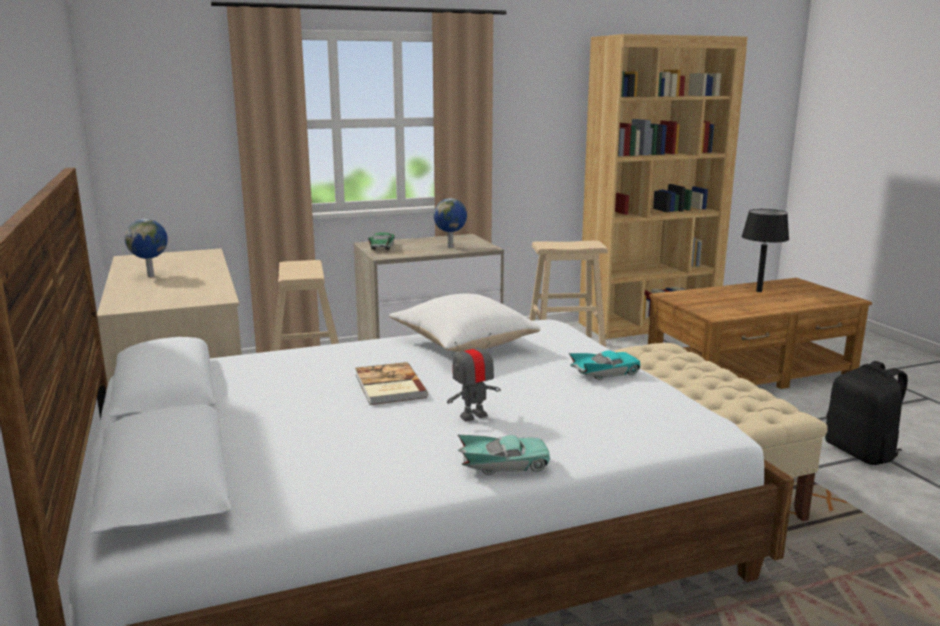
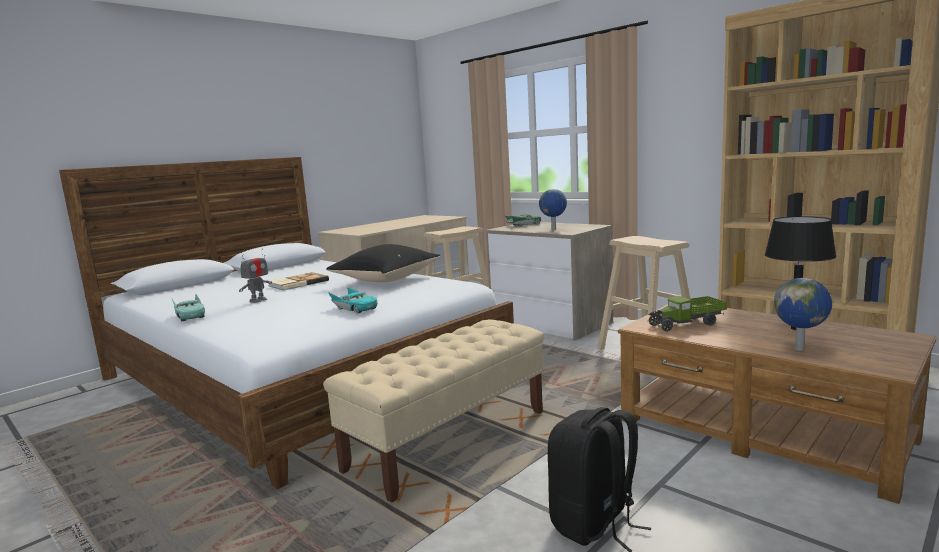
camera: 65 degrees right, 5 degrees down
globe [125,219,167,277] -> globe moved to [774,278,832,351]
white pillow [388,294,541,352] -> black pillow [326,244,441,282]
toy robot [447,333,501,422] -> toy robot turned 90 degrees clockwise [239,248,272,303]
none -> toy truck [648,296,727,332]

